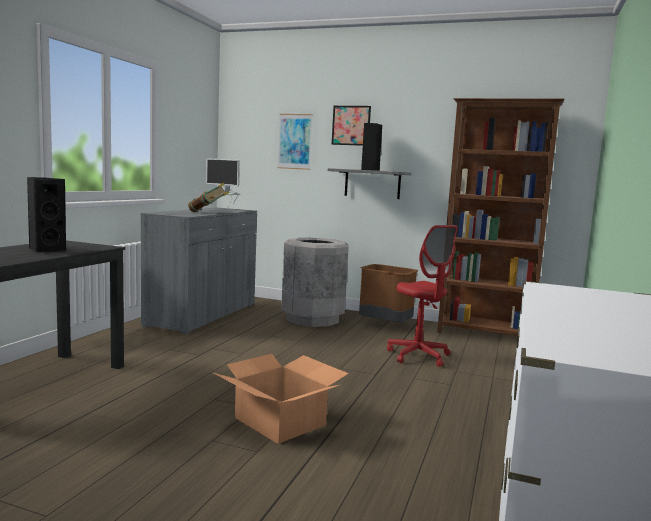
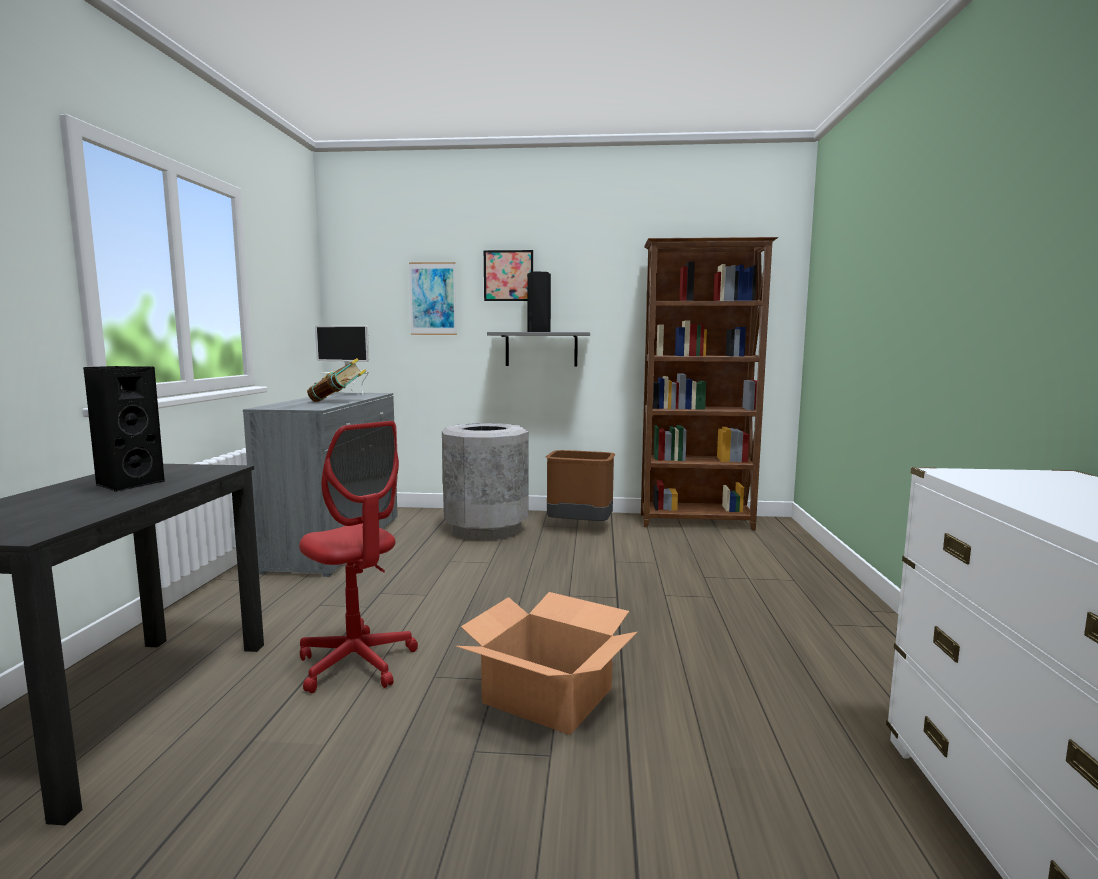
camera: 15 degrees left, 0 degrees up
red office chair [387,225,457,367] -> red office chair moved to [299,421,418,693]

